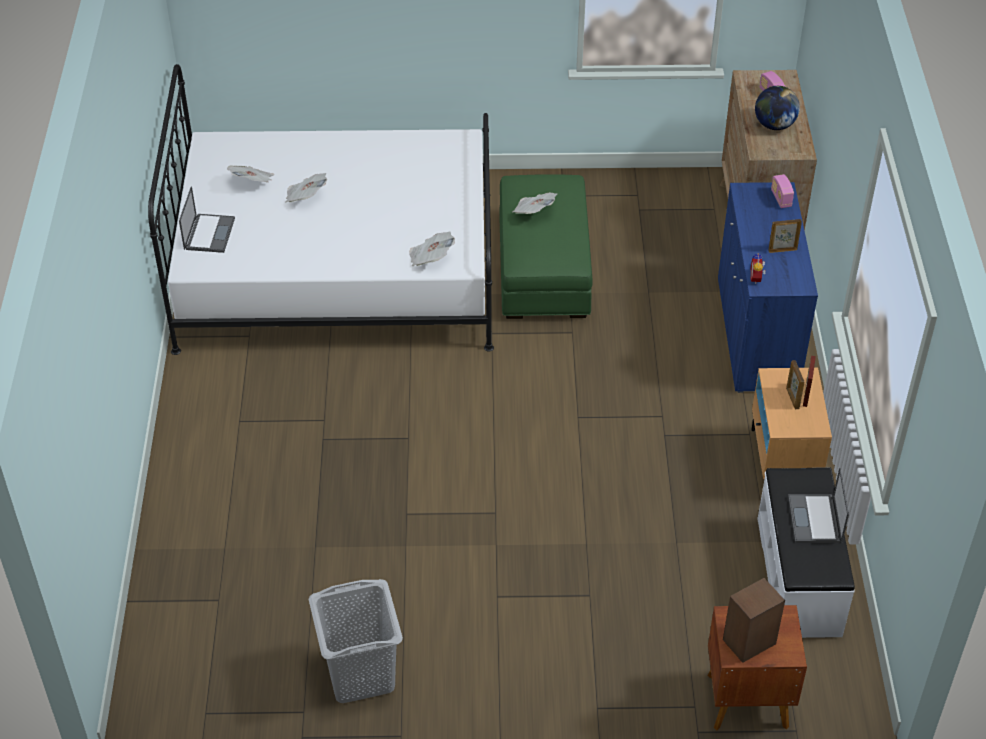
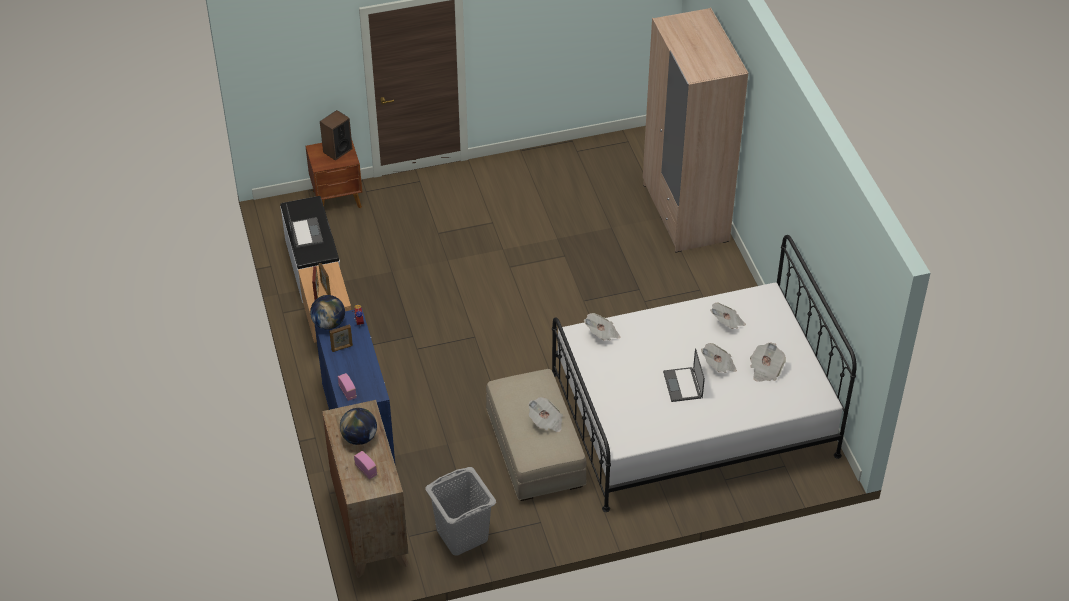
camera: 165 degrees right, 0 degrees up
laptop [179,186,235,253] -> laptop moved to [663,348,705,402]
grey laundry basket [309,579,403,703] -> grey laundry basket moved to [425,467,496,556]
green ottoman [499,174,592,319] -> beige ottoman [486,369,586,501]
none -> globe [310,295,345,330]
none -> beige wardrobe [643,7,748,253]
none -> newspaper [710,303,746,329]

